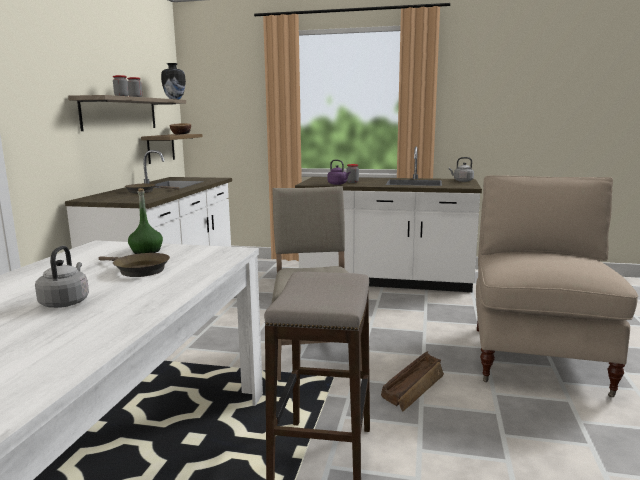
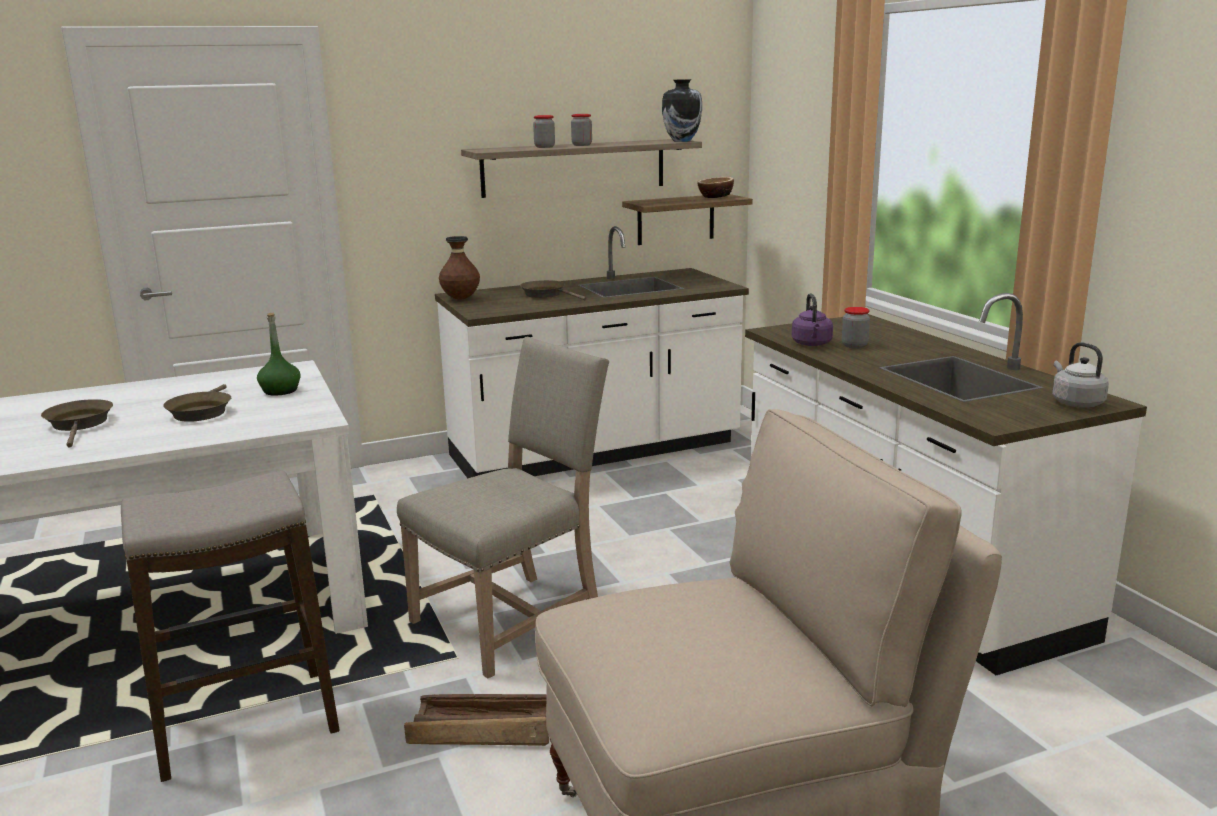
camera: 55 degrees right, 5 degrees up
grey kettle [35,246,89,308] -> brown frying pan [41,399,113,448]
none -> brown vase [439,236,480,300]

